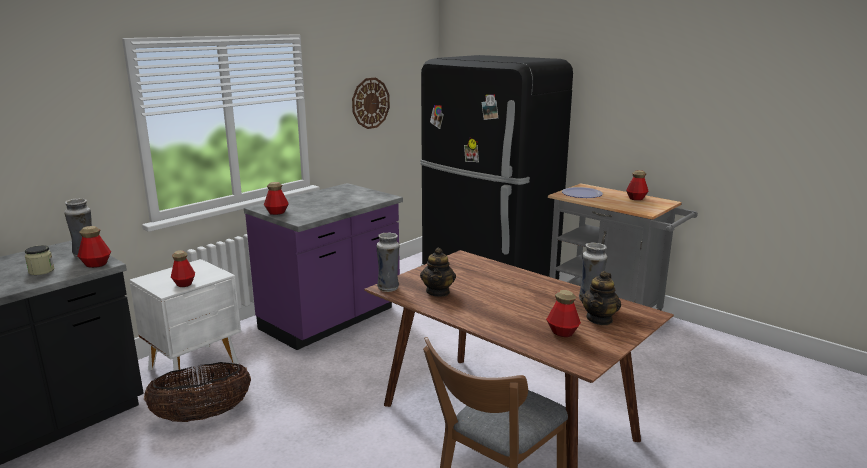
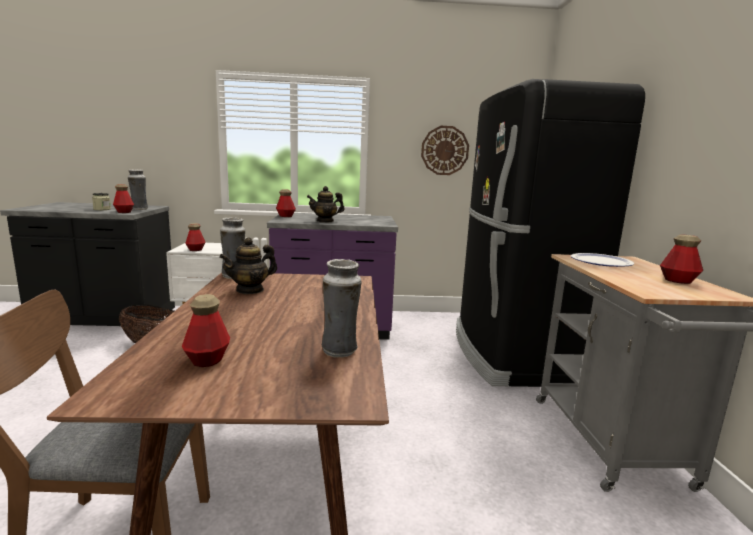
camera: 45 degrees right, 5 degrees down
teapot [581,271,621,325] -> teapot moved to [307,186,345,222]

